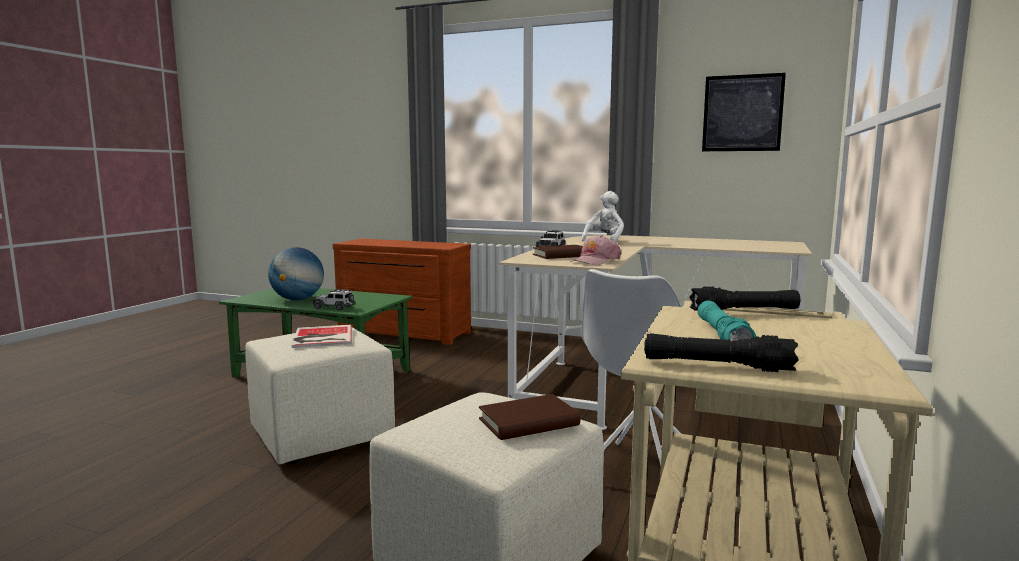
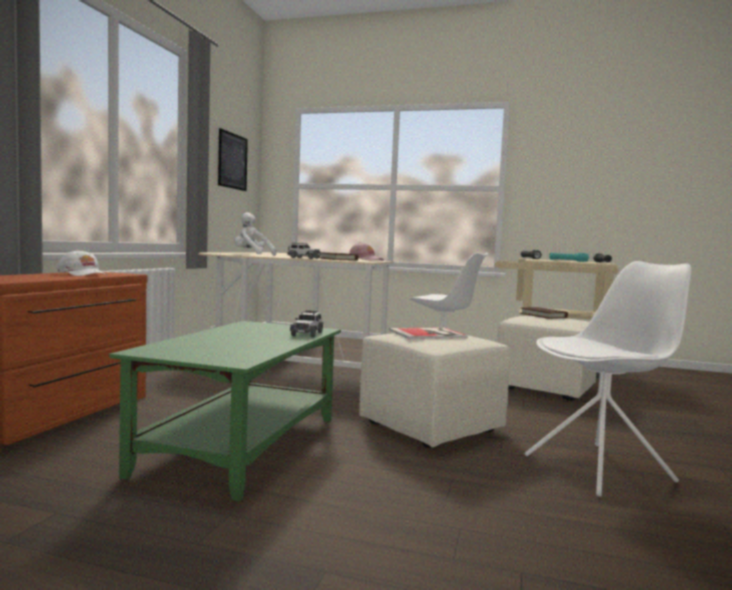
camera: 95 degrees left, 5 degrees down
globe [268,247,324,300] -> none
none -> white cap [57,250,107,276]
none -> white chair [525,261,691,497]

